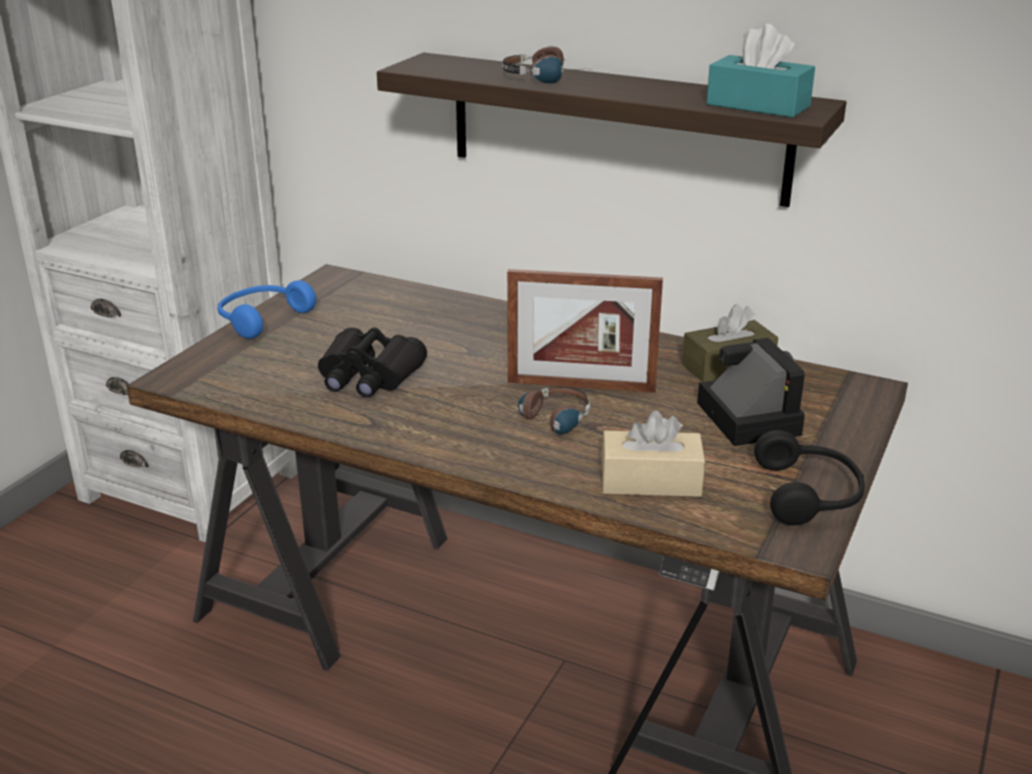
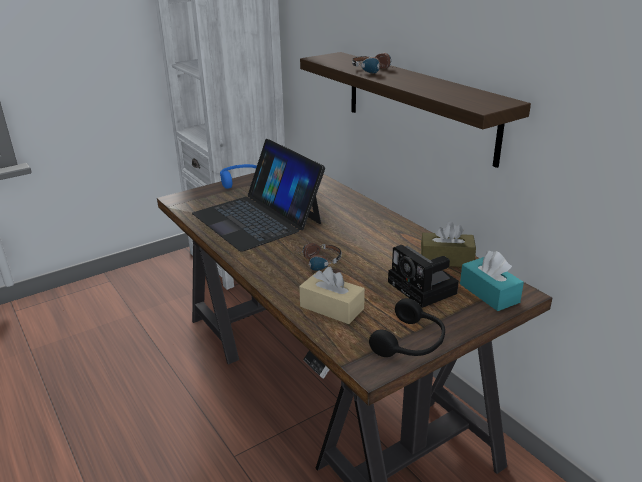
camera: 30 degrees right, 0 degrees up
black binoculars [318,327,427,398] -> laptop [192,139,325,252]
picture frame [507,269,663,393] -> none
camera [697,338,805,446] -> camera turned 135 degrees clockwise [388,245,459,308]
turquoise tissue box [707,24,815,118] -> turquoise tissue box moved to [460,251,524,311]

